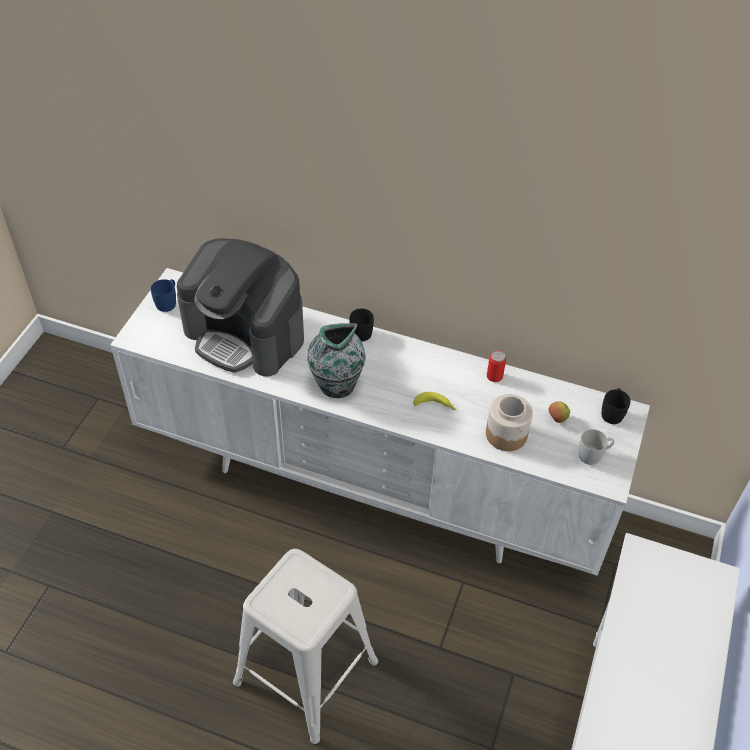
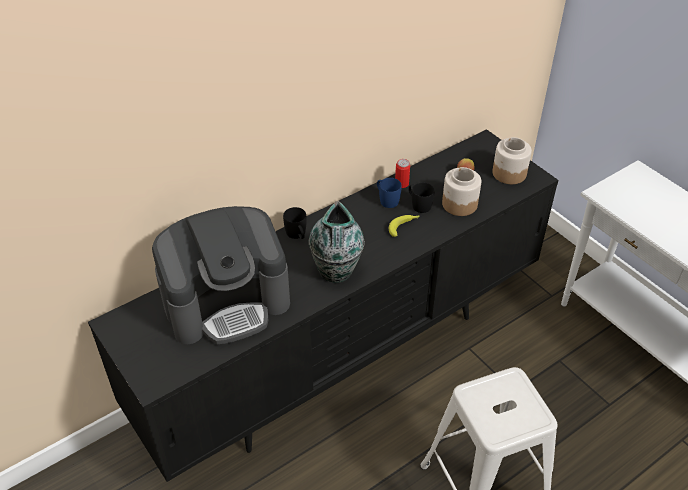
camera: 55 degrees left, 5 degrees down
white cabinet [110,268,650,576] -> black cabinet [88,129,558,482]
blue mug [151,279,176,312] -> blue mug moved to [377,178,402,208]
white mug [578,429,614,465] -> jar [492,137,532,184]
black mug [602,388,630,424] -> black mug moved to [409,182,435,213]

